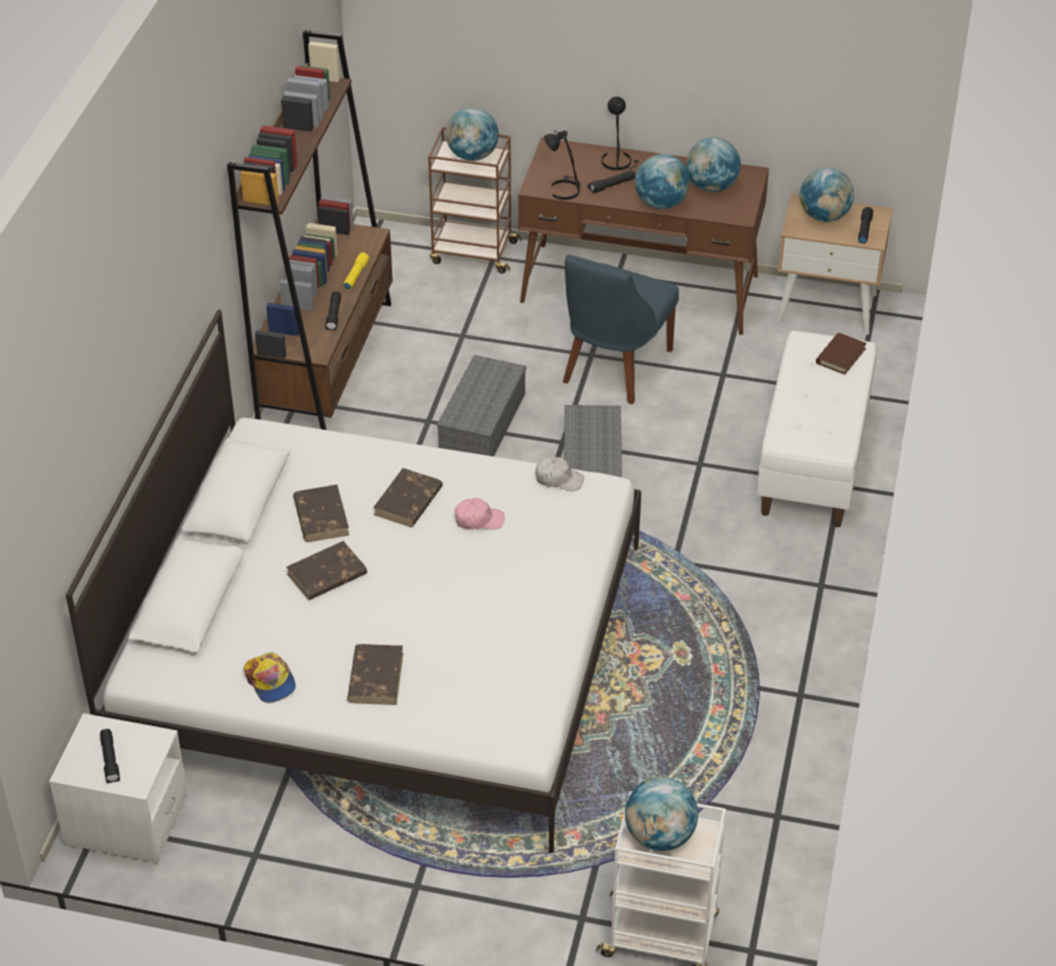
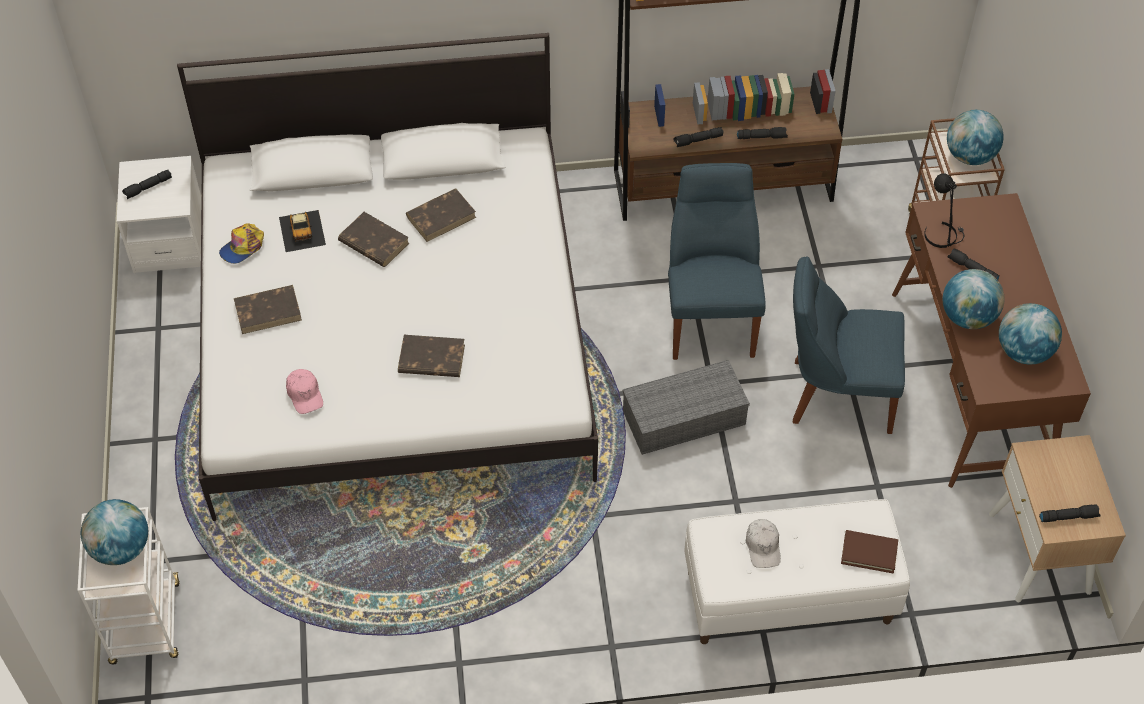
camera: 70 degrees right, 10 degrees up
yellow flashlight [343,252,370,290] -> black flashlight [737,127,788,139]
brown book [373,468,443,527] -> brown book moved to [398,335,465,377]
grey storage box [437,355,526,456] -> blue chair [668,163,766,360]
pink cap [454,498,505,529] -> pink cap moved to [286,369,323,414]
white cap [536,457,584,491] -> white cap moved to [746,519,781,568]
black table lamp [601,96,639,171] -> none
globe [800,168,854,222] -> none
none -> toy car [279,210,326,252]

